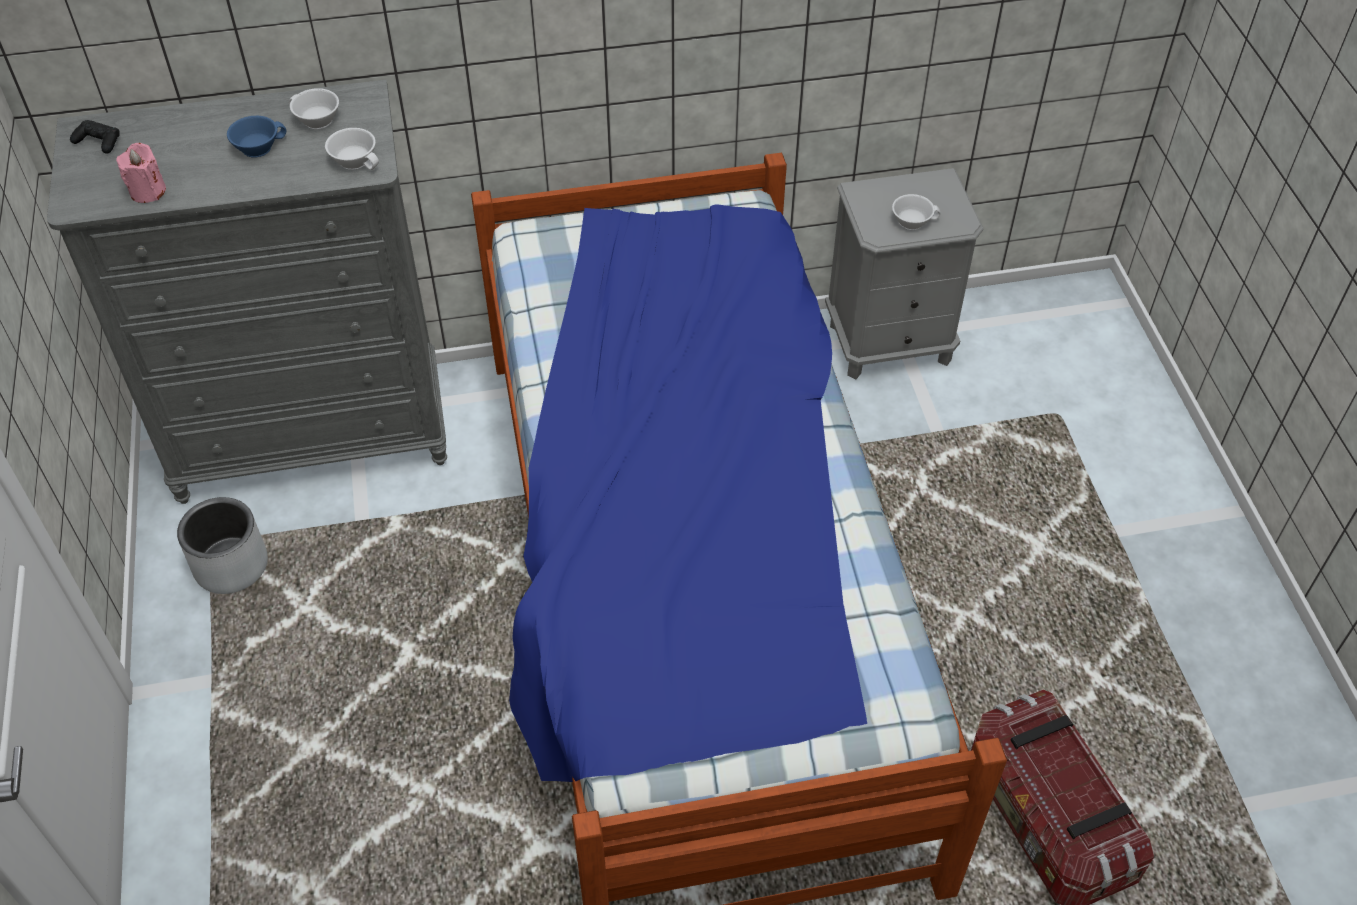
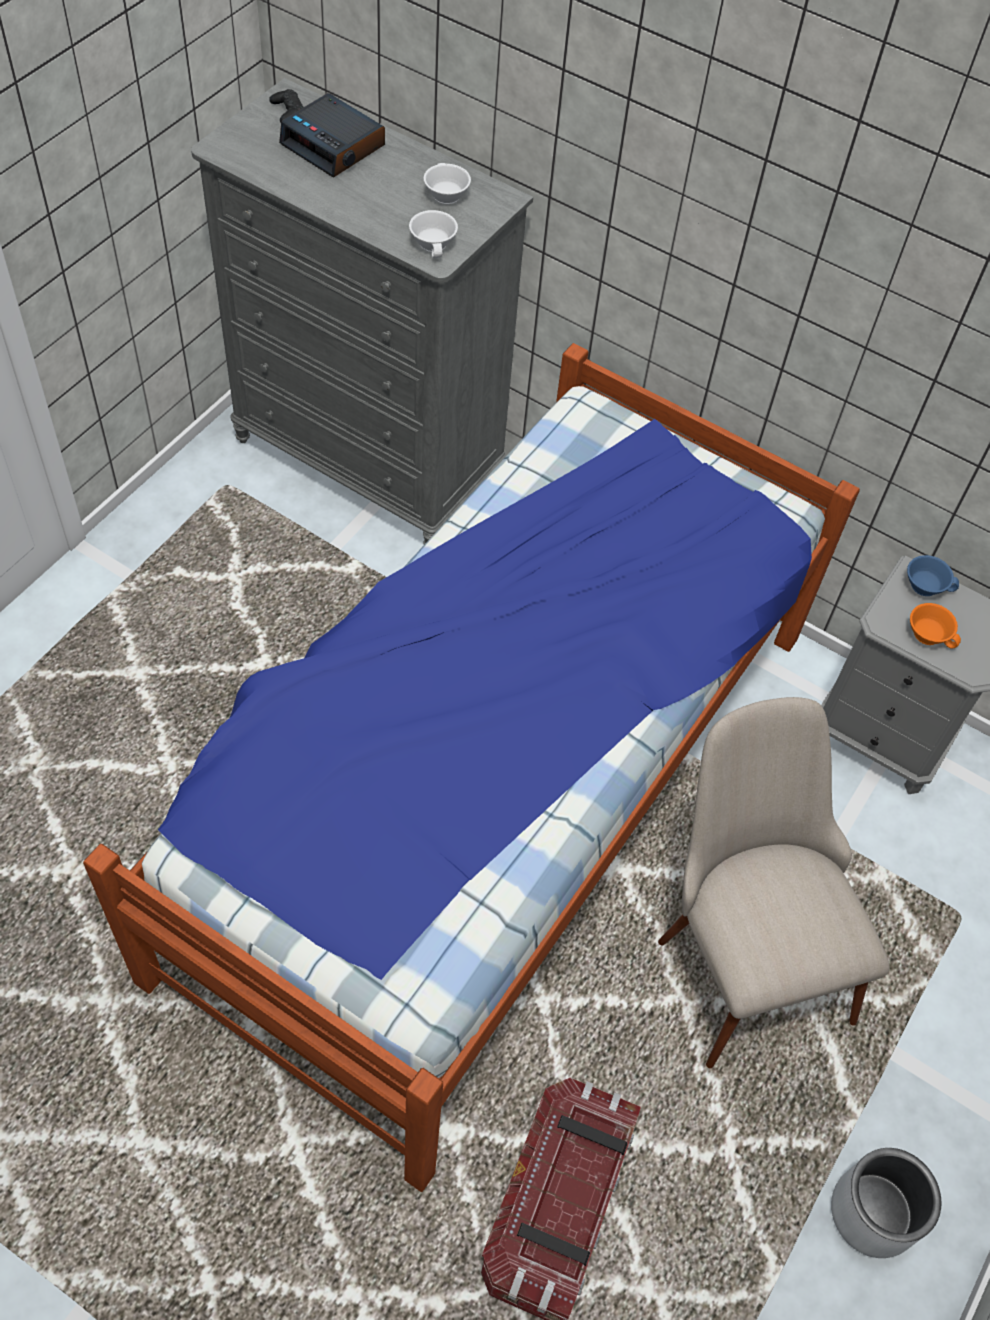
camera: 40 degrees right, 5 degrees up
pink candle [116,143,166,203] -> none
grey planter [177,497,268,594] -> grey planter moved to [831,1148,941,1258]
blue cup [227,116,287,157] -> blue cup moved to [907,555,959,596]
white cup [892,194,941,230] -> orange cup [910,603,961,649]
none -> alarm clock [279,93,385,177]
none -> beige chair [658,697,890,1068]

